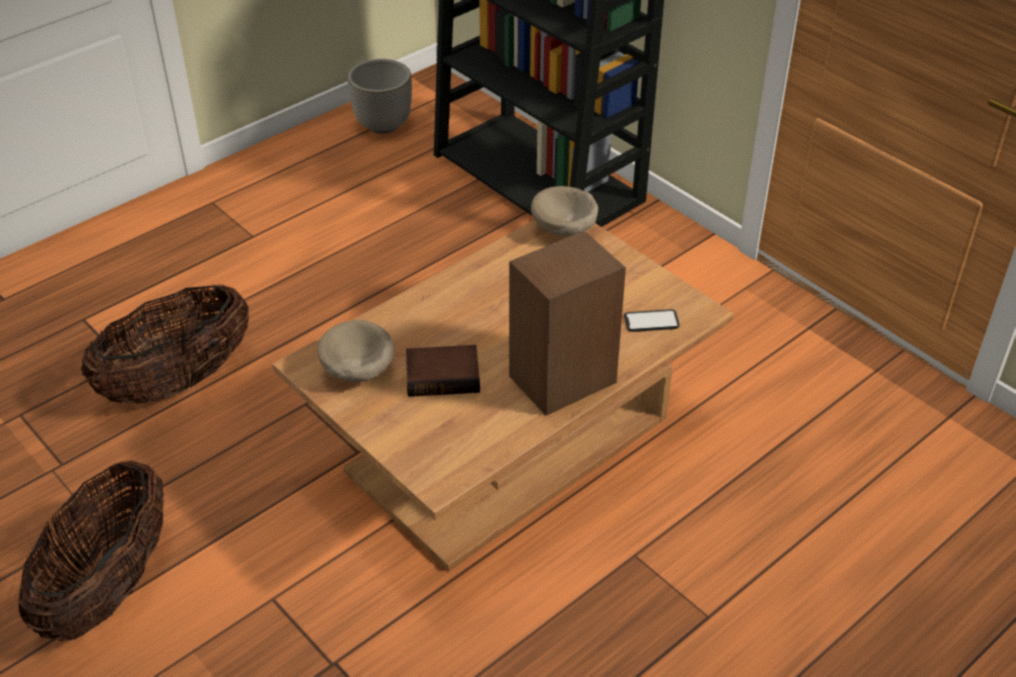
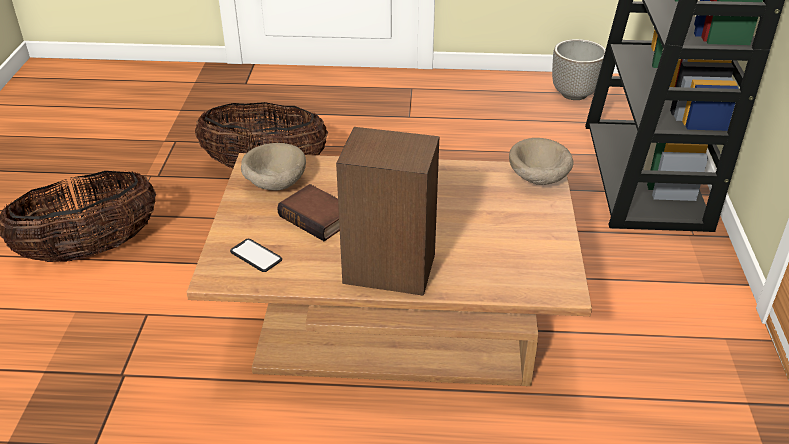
camera: 45 degrees right, 5 degrees down
phone [624,309,680,332] -> phone moved to [230,239,282,272]

